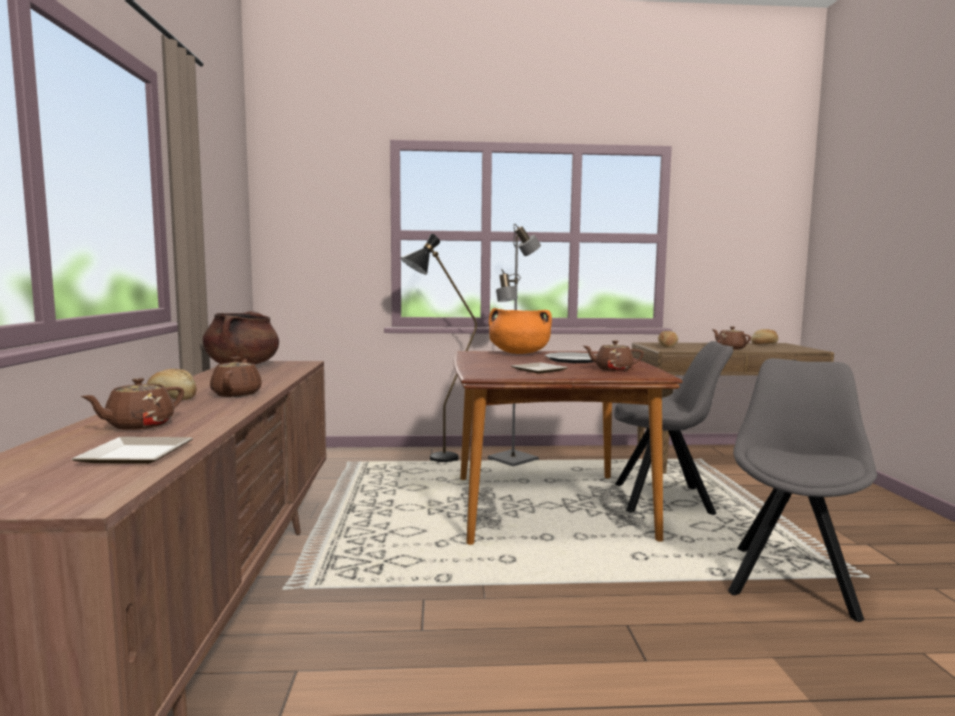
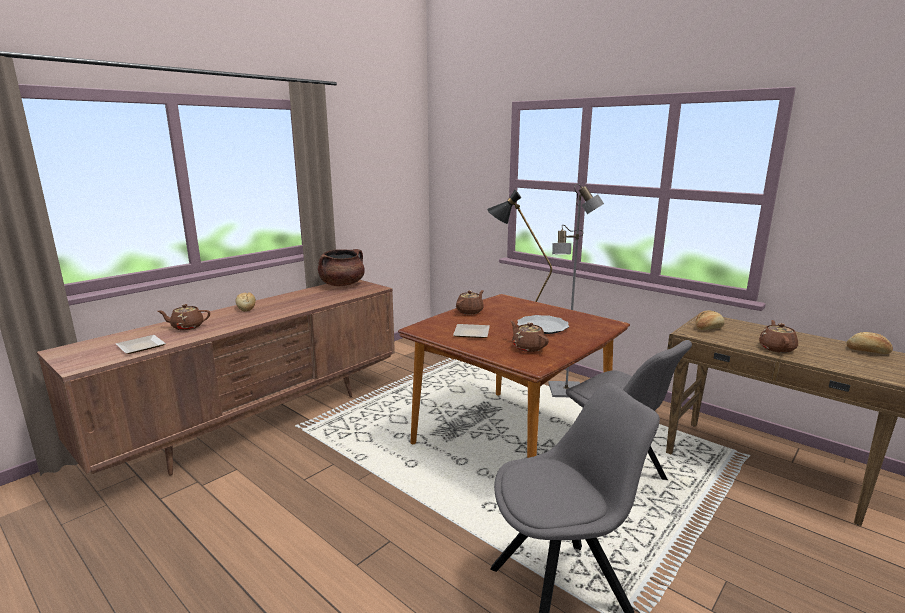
camera: 45 degrees right, 10 degrees up
brown teapot [210,357,262,397] -> brown teapot moved to [456,290,484,314]
orange cooking pot [489,308,552,354] -> none

